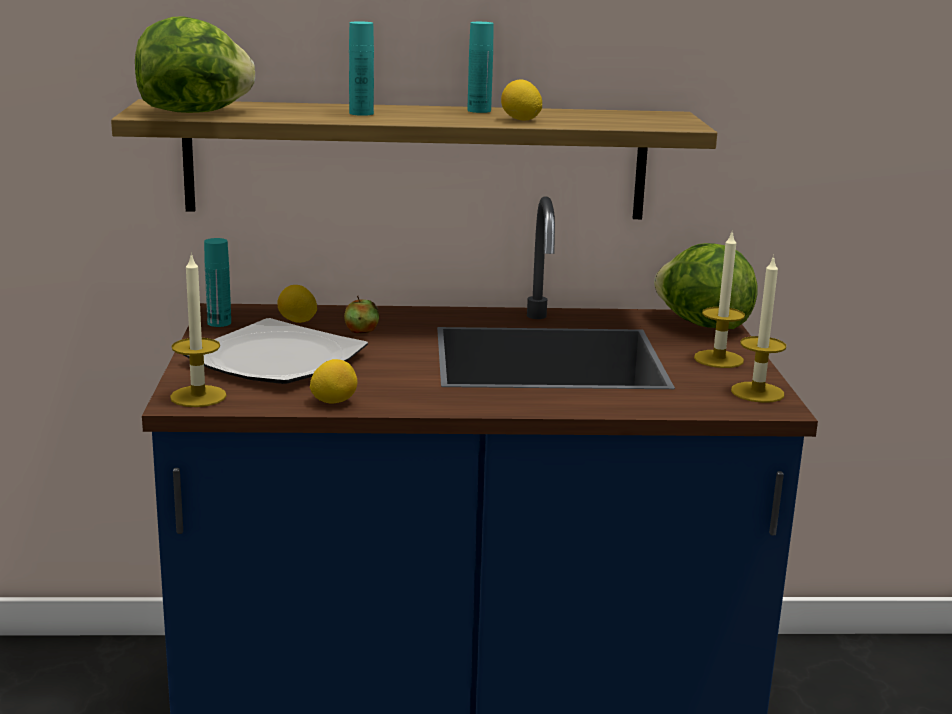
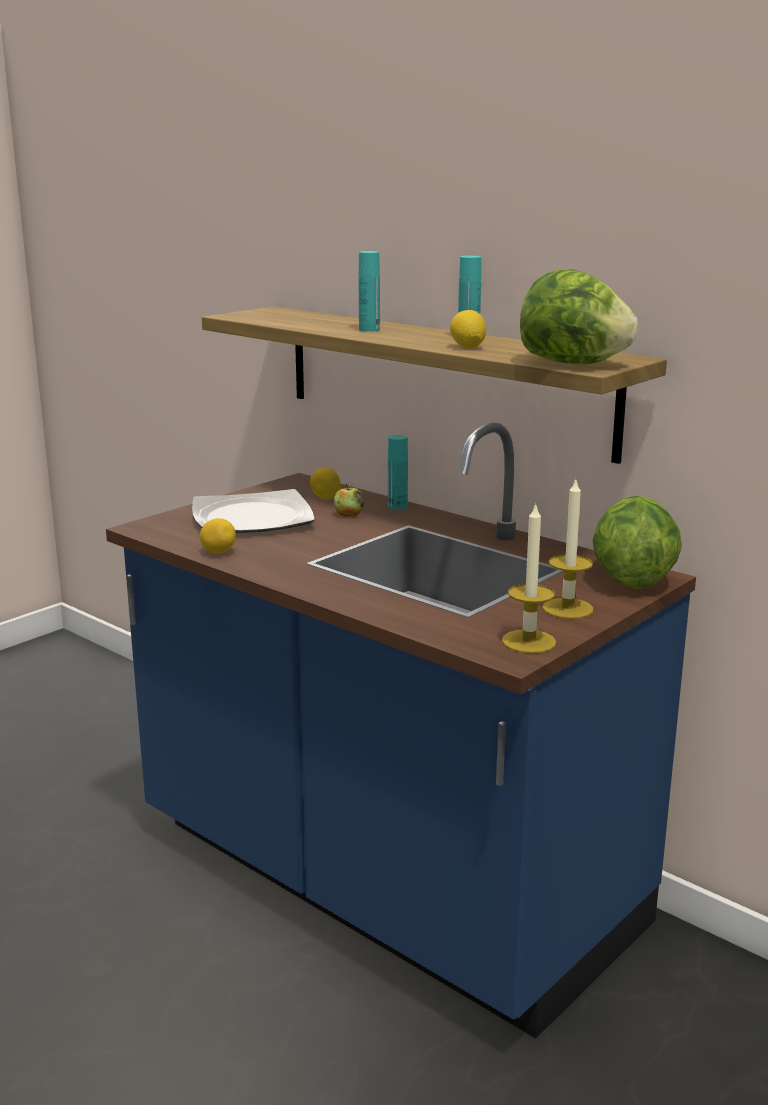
camera: 45 degrees right, 0 degrees up
lettuce [135,16,255,113] -> lettuce moved to [520,269,638,364]
candle [170,253,227,407] -> none
turquoise bottle [204,238,231,327] -> turquoise bottle moved to [388,435,408,510]

